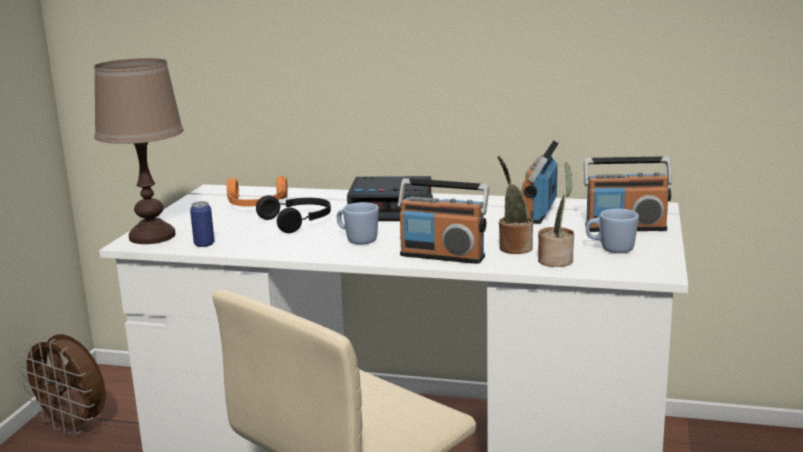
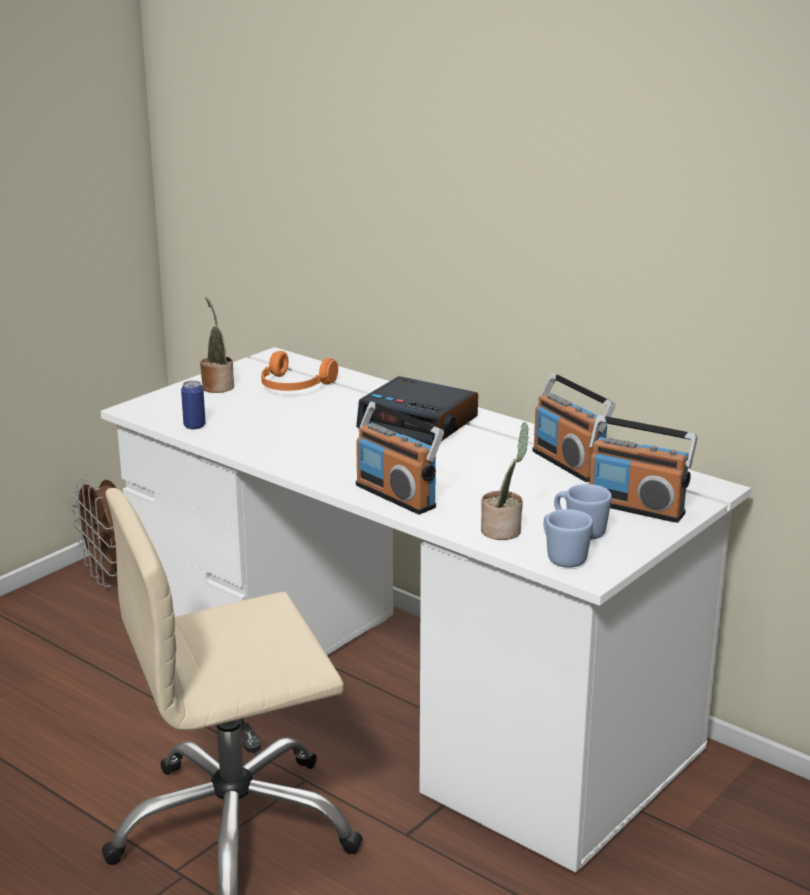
camera: 25 degrees right, 5 degrees up
brown table lamp [94,58,184,244] -> none
black headphones [256,195,331,233] -> none
blue mug [337,202,379,245] -> blue mug moved to [543,509,593,568]
potted plant [498,156,533,254] -> potted plant moved to [200,297,234,393]
radio [521,140,559,224] -> radio turned 75 degrees counterclockwise [532,373,616,482]

